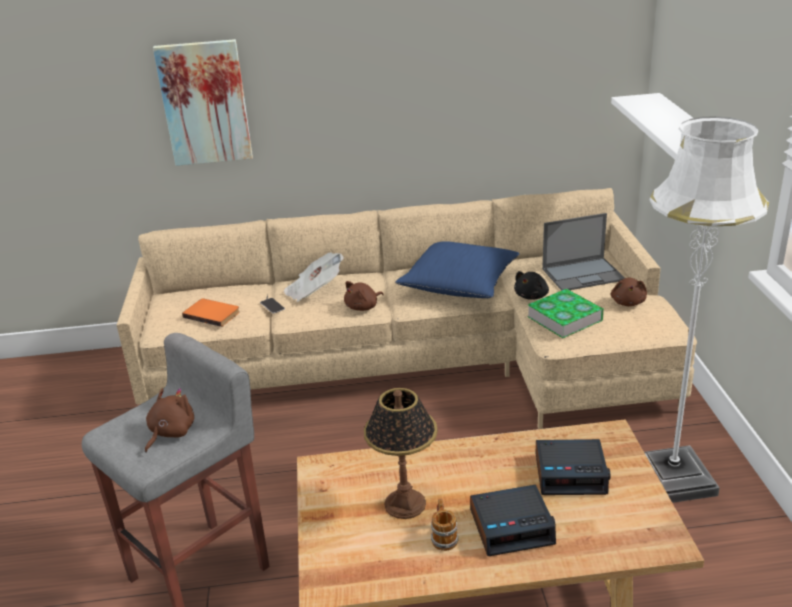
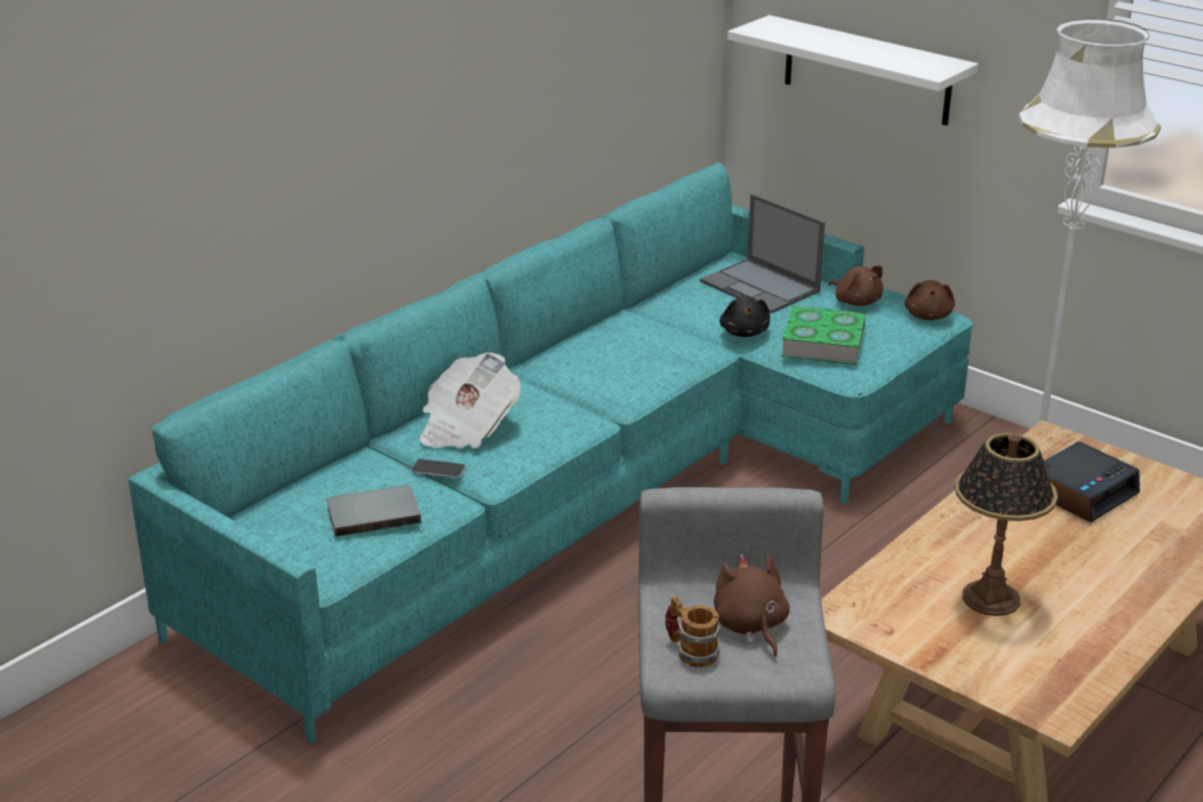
camera: 45 degrees left, 0 degrees up
beige sofa [117,188,697,429] -> turquoise sofa [128,162,973,744]
picture [153,39,253,166] -> none
orange book [182,299,240,327] -> grey book [327,485,421,537]
brown plush toy [344,281,384,311] -> brown plush toy moved to [904,280,955,320]
blue pillow [395,241,520,298] -> none
mug [431,499,458,551] -> mug moved to [665,596,719,667]
alarm clock [470,485,556,556] -> none
laptop [542,213,625,291] -> laptop turned 105 degrees clockwise [700,194,825,313]

